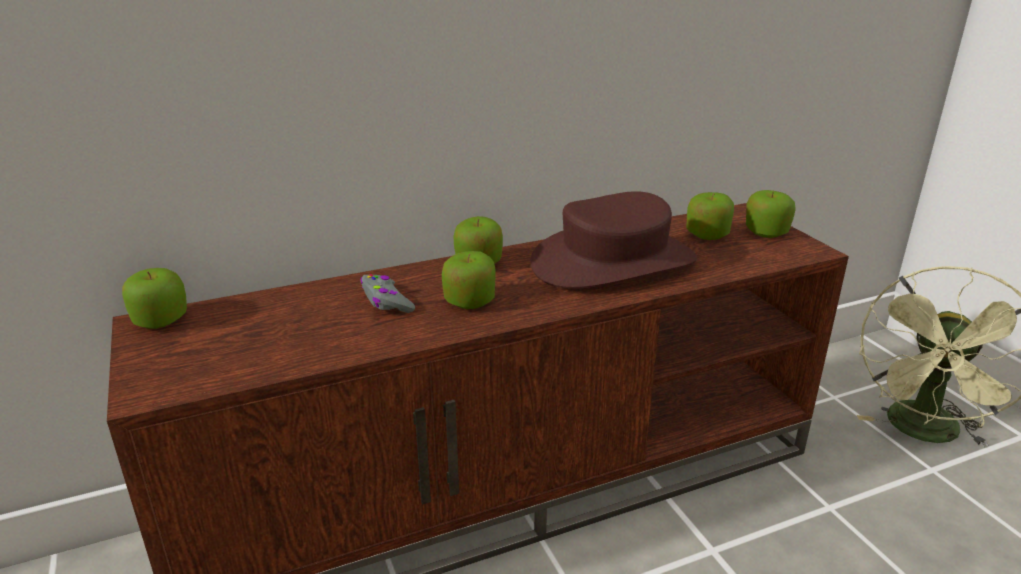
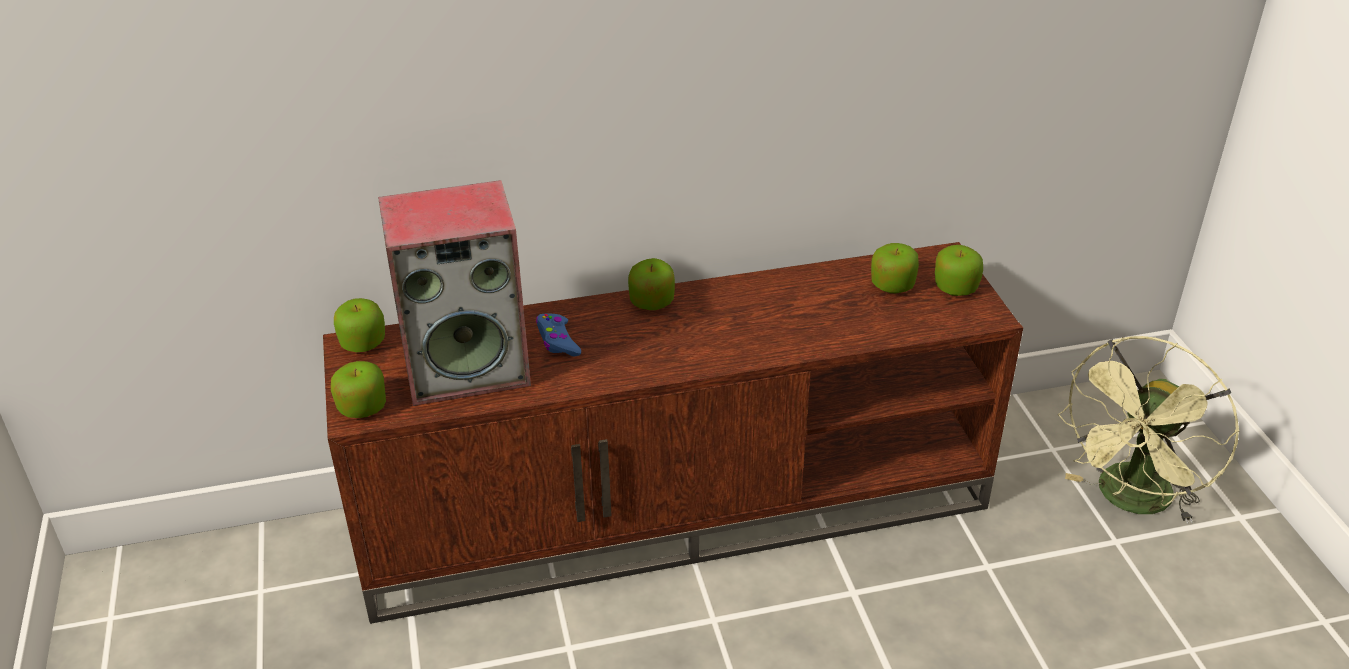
camera: 10 degrees right, 10 degrees up
grey game controller [361,274,415,313] -> blue game controller [536,314,581,357]
apple [442,251,496,309] -> apple moved to [331,361,386,418]
brown hat [531,191,697,289] -> none
none -> speaker [378,180,531,406]

